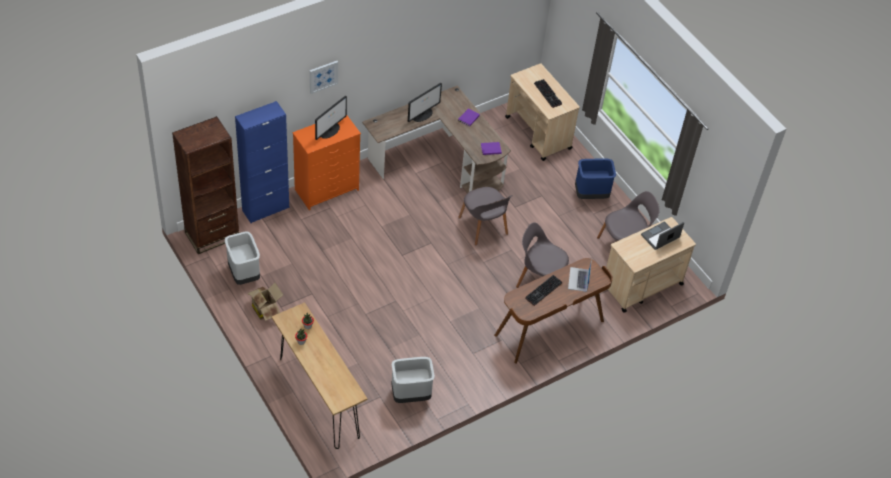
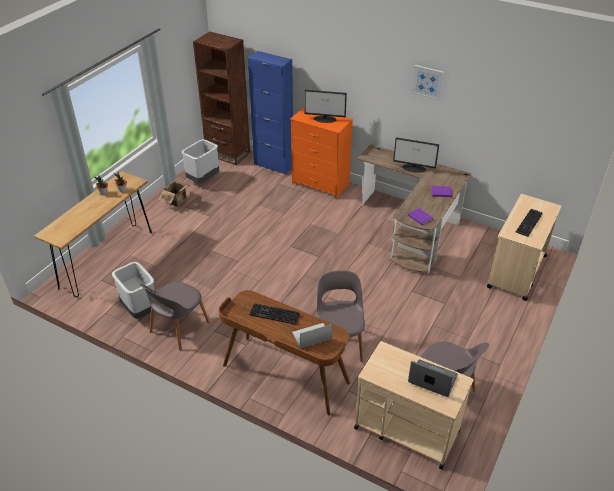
camera: 65 degrees right, 10 degrees down
picture [310,61,338,94] -> picture moved to [411,65,444,101]
grey chair [458,187,513,246] -> grey chair moved to [139,282,210,350]
blue trash can [575,158,616,199] -> none

